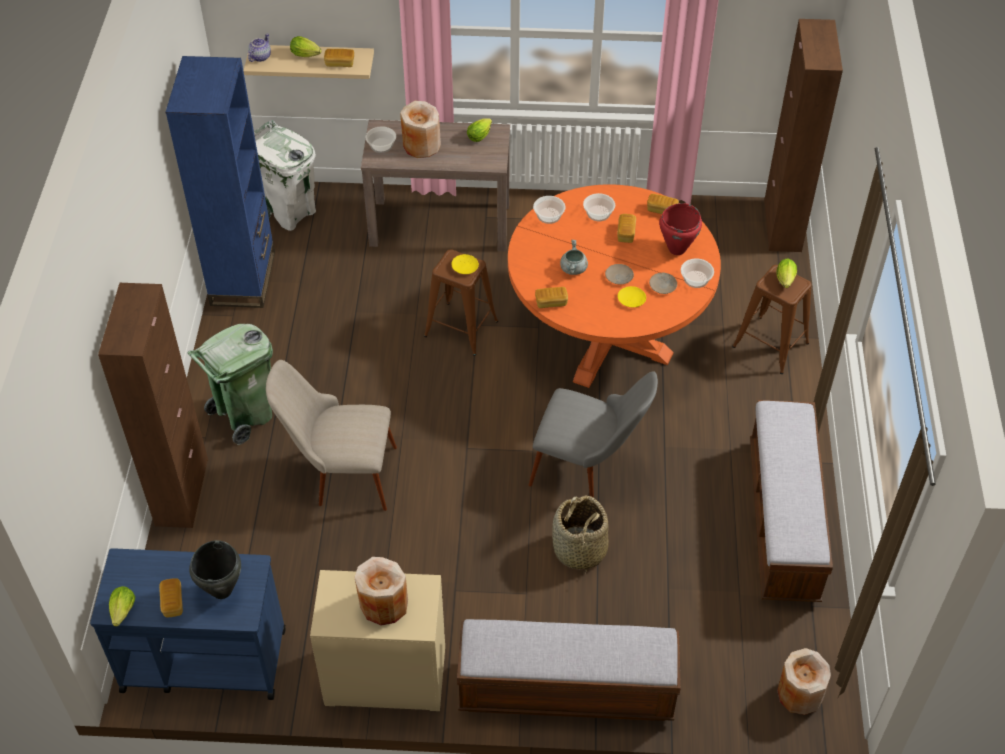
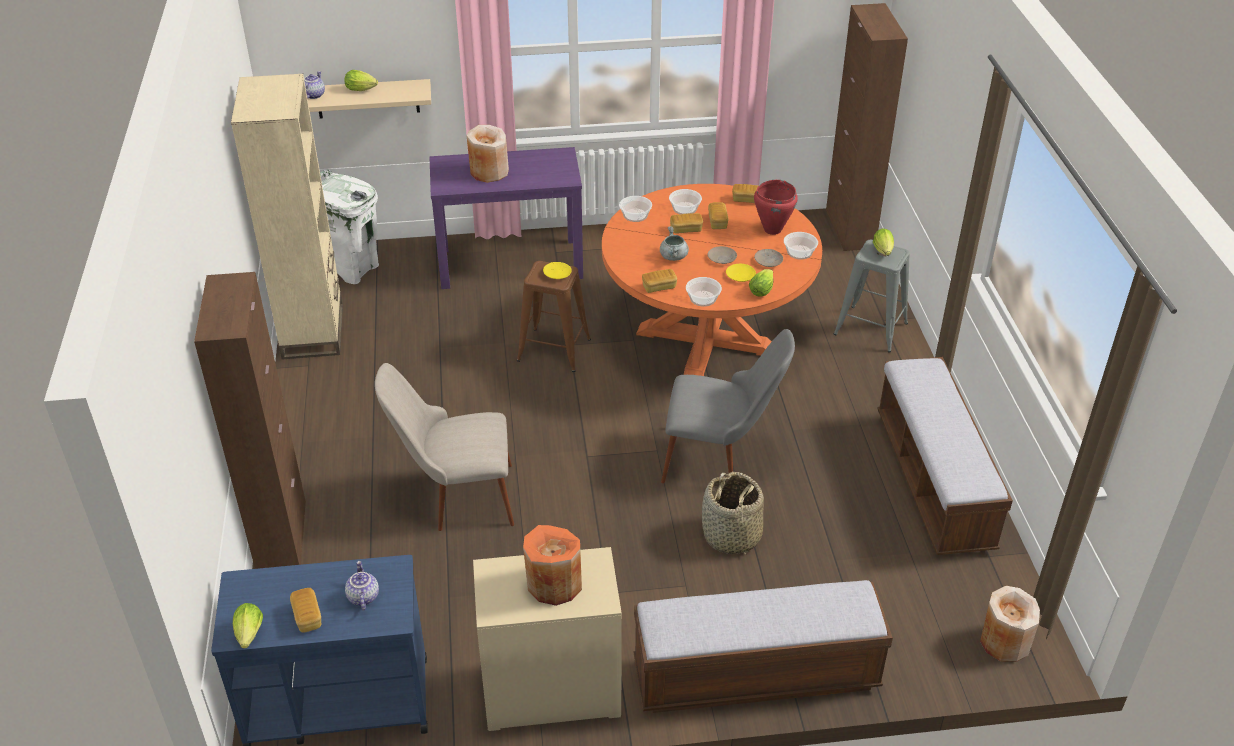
camera: 10 degrees left, 10 degrees down
blue bookcase [165,56,275,308] -> beige bookcase [231,74,343,359]
green trash can [188,324,273,445] -> none
black cooking pot [189,540,241,599] -> teapot [345,561,379,611]
bread [324,49,354,67] -> bread moved to [670,213,703,234]
beige vase [354,557,408,625] -> orange vase [523,525,582,606]
brown console table [361,120,510,251] -> purple console table [429,147,583,289]
bowl [366,126,396,153] -> bowl moved to [686,277,722,307]
lettuce [467,118,492,142] -> lettuce moved to [749,269,774,297]
brown stool [732,265,811,374] -> grey stool [834,240,910,352]

